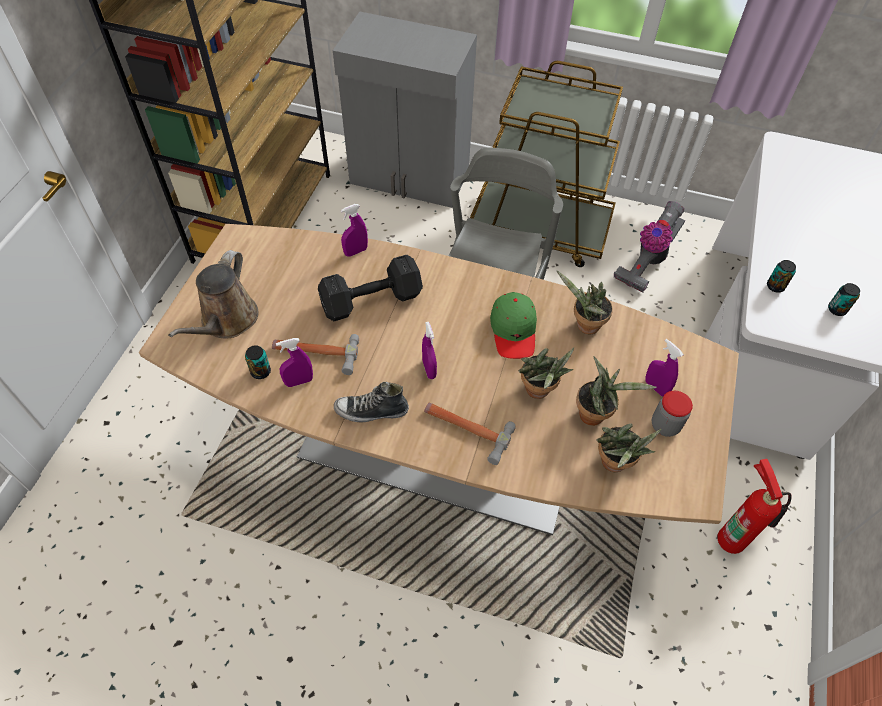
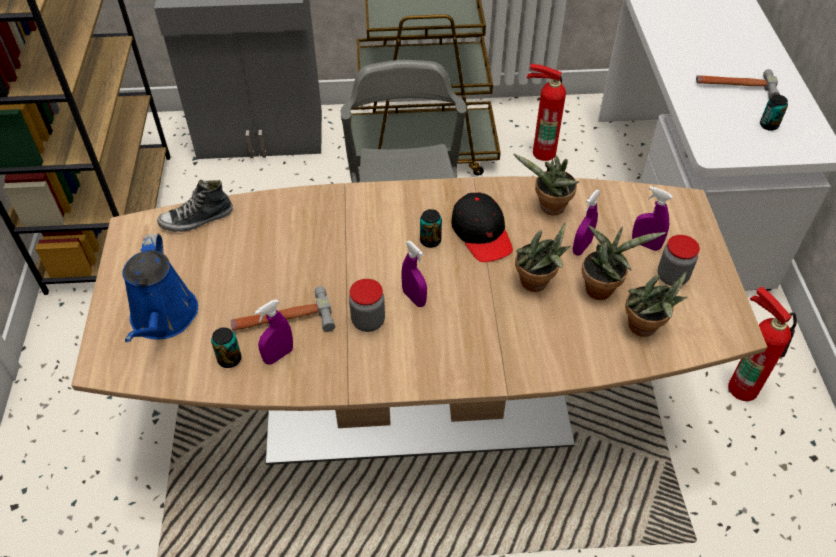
camera: 20 degrees left, 5 degrees down
brown watering can [168,250,259,339] -> blue watering can [122,234,198,342]
black dumbbell [318,255,423,321] -> none
shoe [334,382,409,422] -> shoe moved to [157,180,233,232]
purple spray bottle [341,204,368,257] -> purple spray bottle moved to [573,190,600,255]
hammer [424,403,516,465] -> hammer moved to [696,69,780,99]
green cap [490,292,537,359] -> black cap [451,192,513,262]
vacuum cleaner [614,201,685,293] -> fire extinguisher [527,64,566,161]
can [767,260,796,293] -> can moved to [420,209,442,248]
none -> jar [349,279,385,332]

